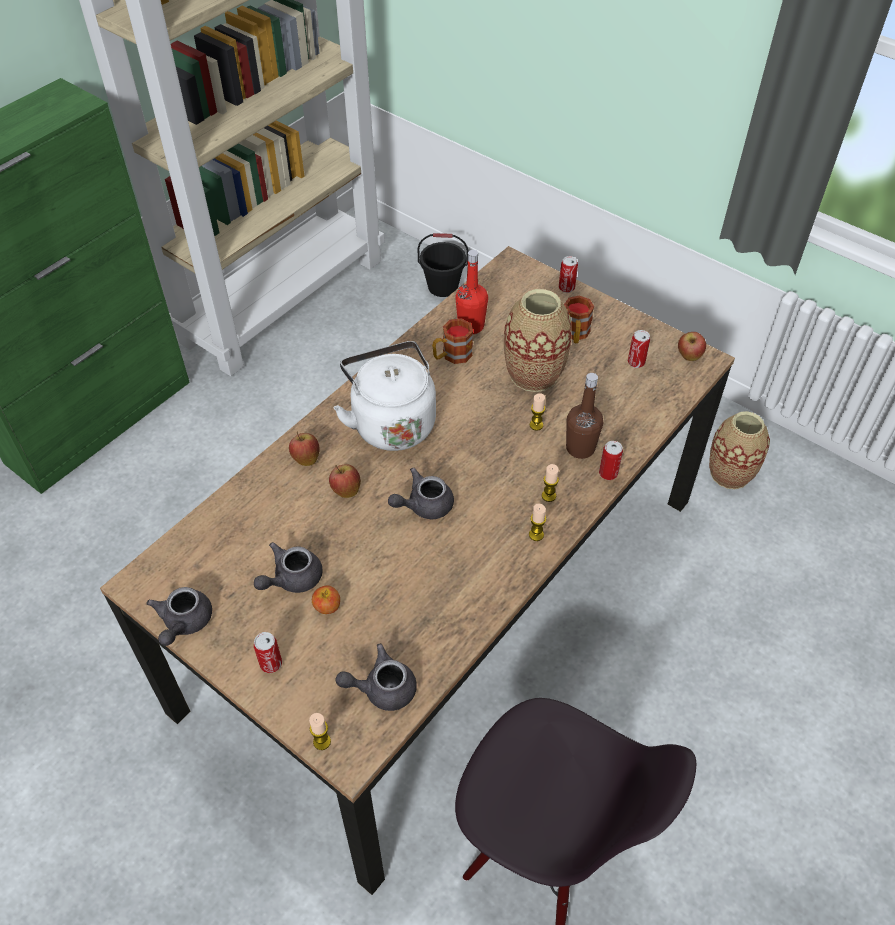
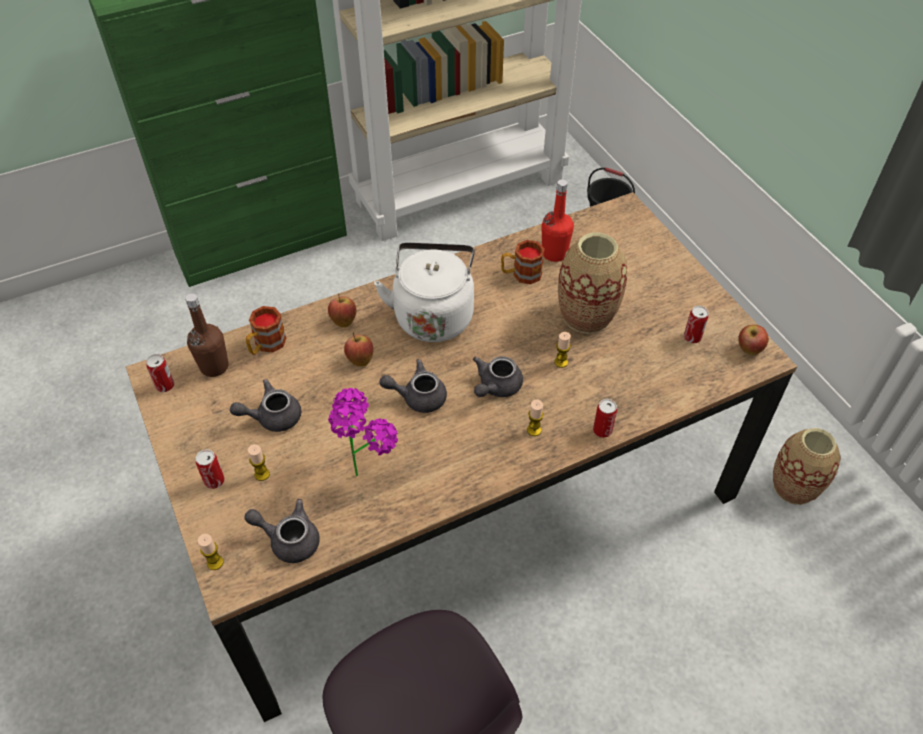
camera: 25 degrees right, 0 degrees up
grey teapot [146,587,212,646] -> grey teapot moved to [473,356,523,397]
apple [312,586,340,614] -> none
candle [529,504,546,541] -> candle moved to [248,444,270,481]
can [559,256,578,293] -> can moved to [146,354,174,392]
mug [564,296,594,343] -> mug moved to [246,306,286,355]
brown bottle [566,373,603,459] -> brown bottle moved to [185,294,229,377]
none -> potted plant [328,388,398,476]

